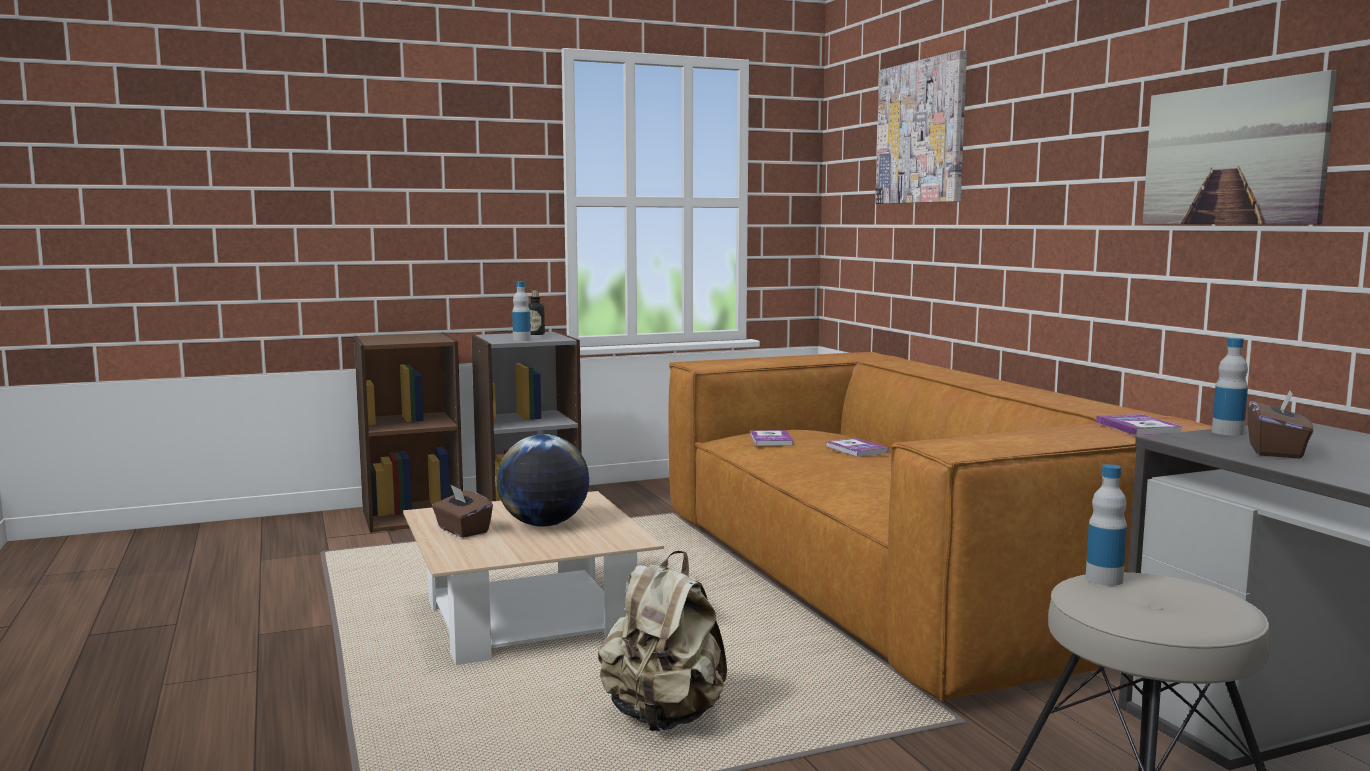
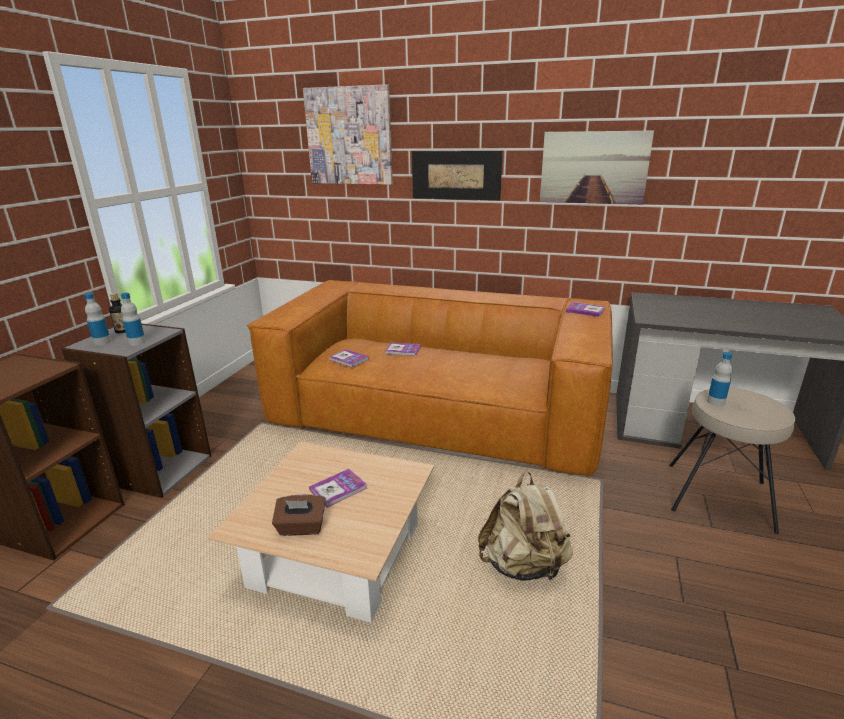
camera: 50 degrees left, 15 degrees up
globe [496,434,589,526] -> book [309,469,367,508]
bottle [1212,338,1248,436] -> bottle moved to [84,293,111,346]
brown tissue box [1248,391,1313,459] -> none
none -> picture [412,151,502,200]

